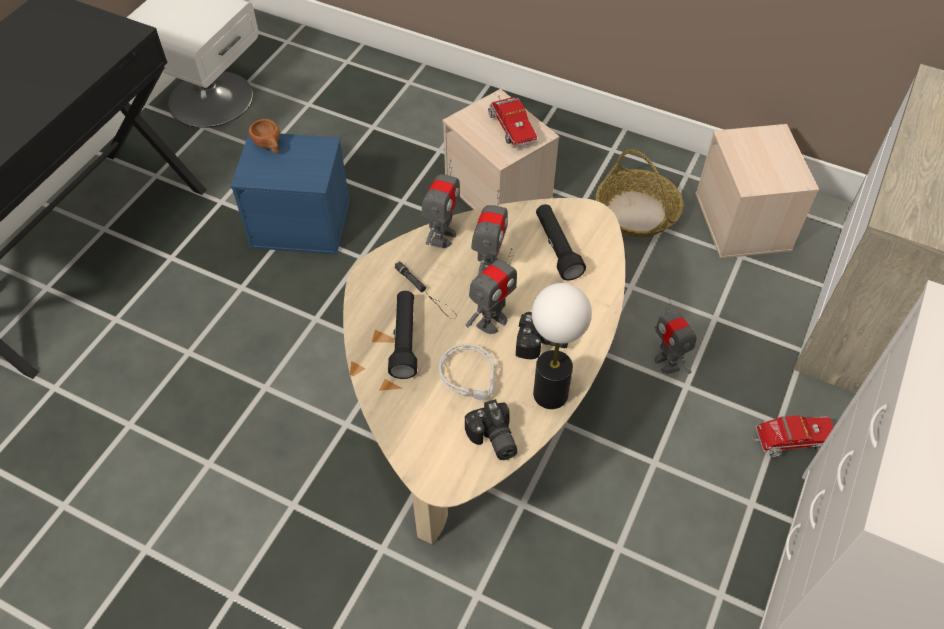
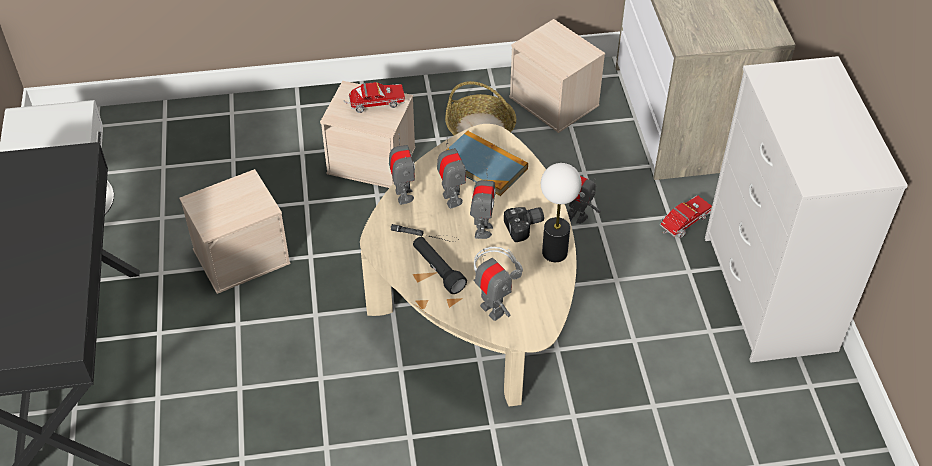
camera: 35 degrees left, 5 degrees down
blue storage box [230,133,350,254] -> beige storage box [179,169,291,294]
brown cup [249,119,280,154] -> none
camera [465,399,518,460] -> none
toy truck [488,95,538,148] -> toy truck turned 45 degrees counterclockwise [343,82,405,113]
black flashlight [536,204,586,280] -> book [448,131,528,196]
none -> toy robot [474,249,512,321]

